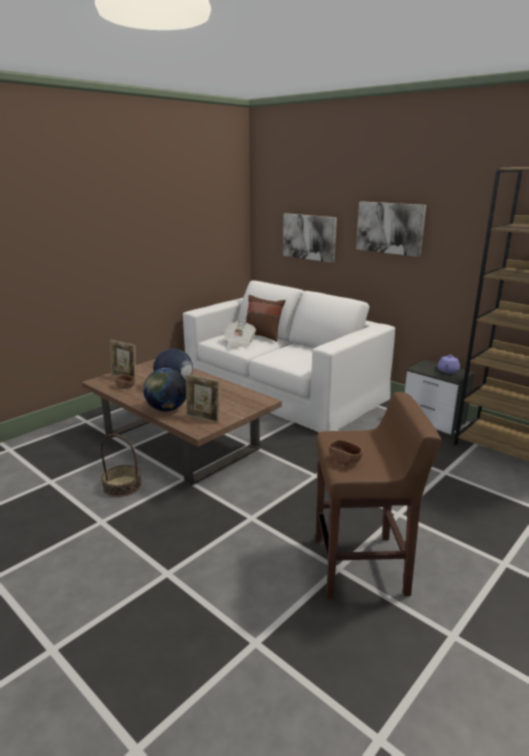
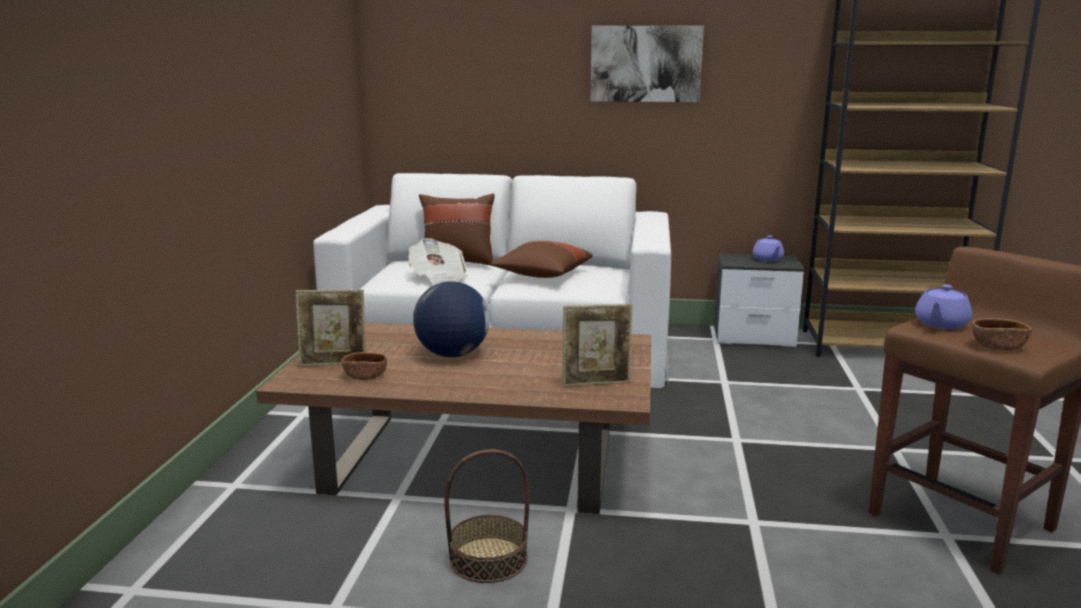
camera: 35 degrees left, 5 degrees down
globe [143,368,186,412] -> none
picture [283,213,337,263] -> none
none -> brown pillow [490,241,592,278]
none -> purple teapot [915,284,972,329]

